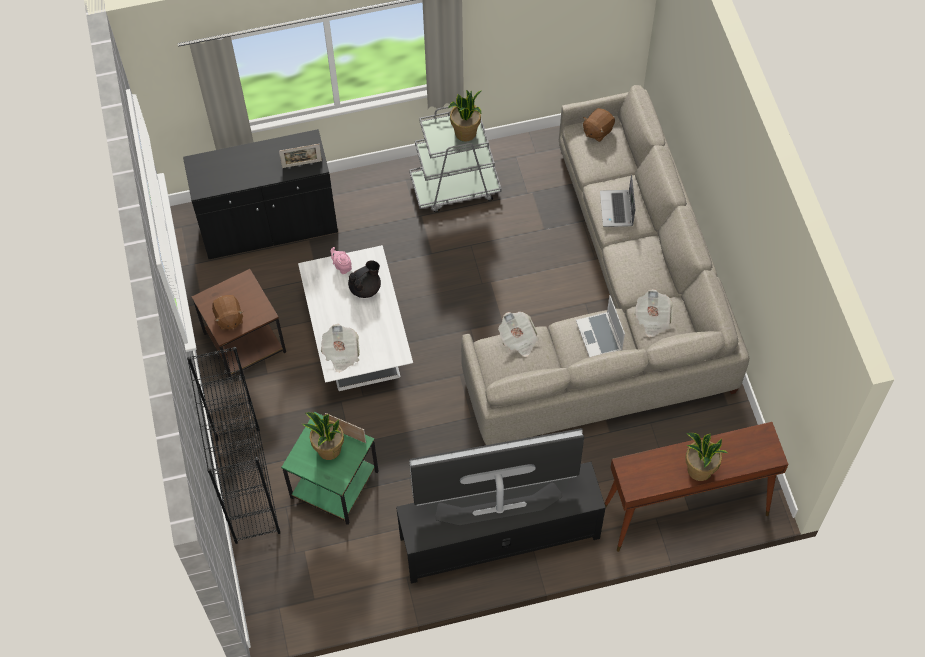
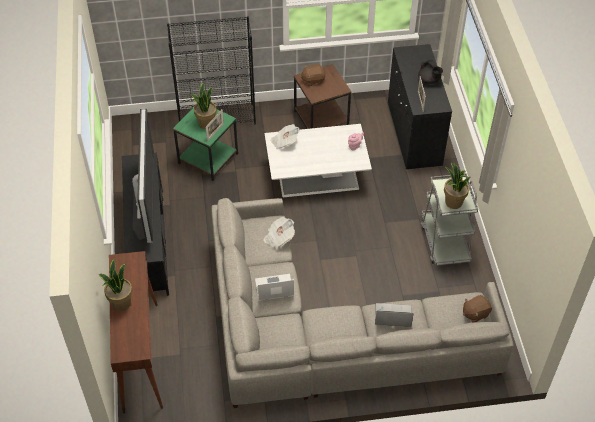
camera: 95 degrees right, 10 degrees down
black teapot [348,260,381,298] -> black teapot moved to [418,60,443,84]
brown plush toy [583,108,615,142] -> brown plush toy turned 75 degrees counterclockwise [463,295,492,322]
newspaper [634,289,673,337] -> none

